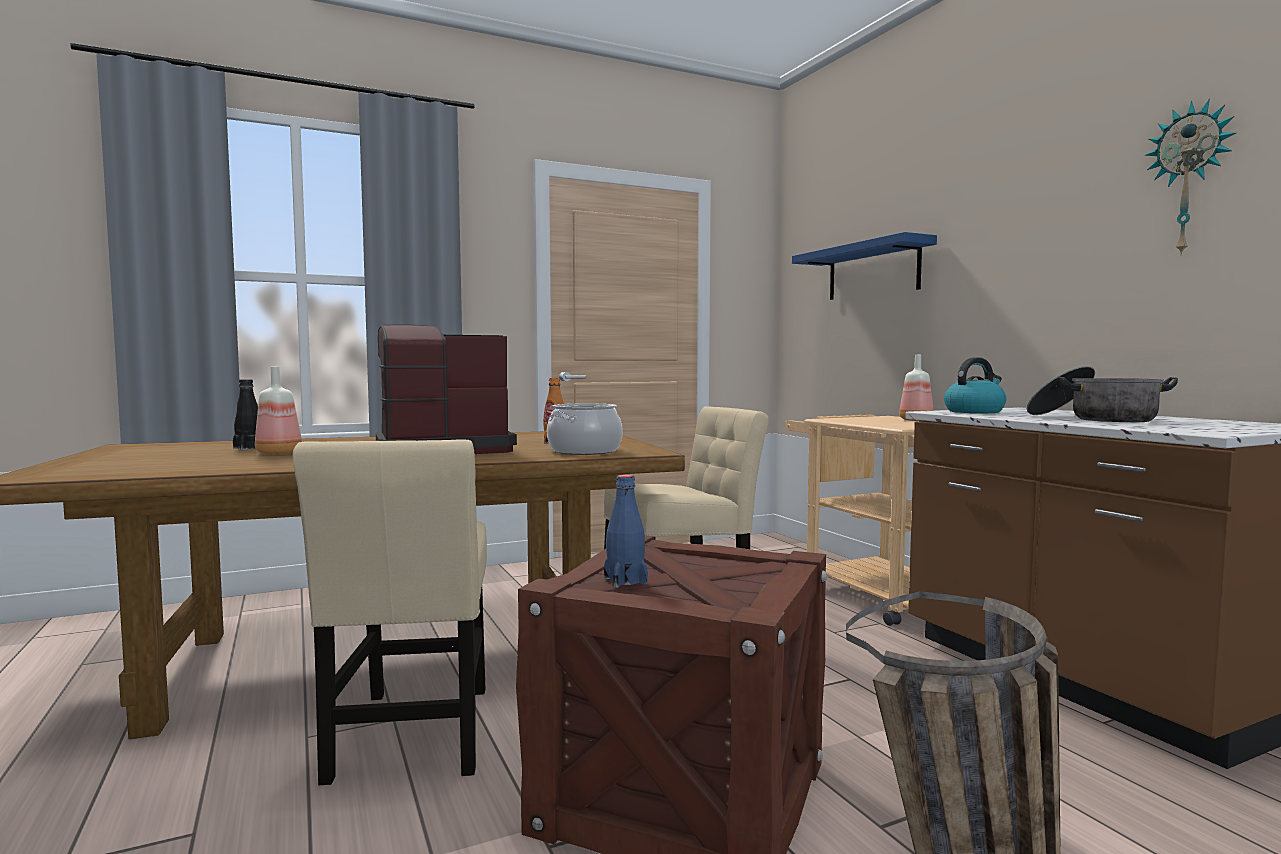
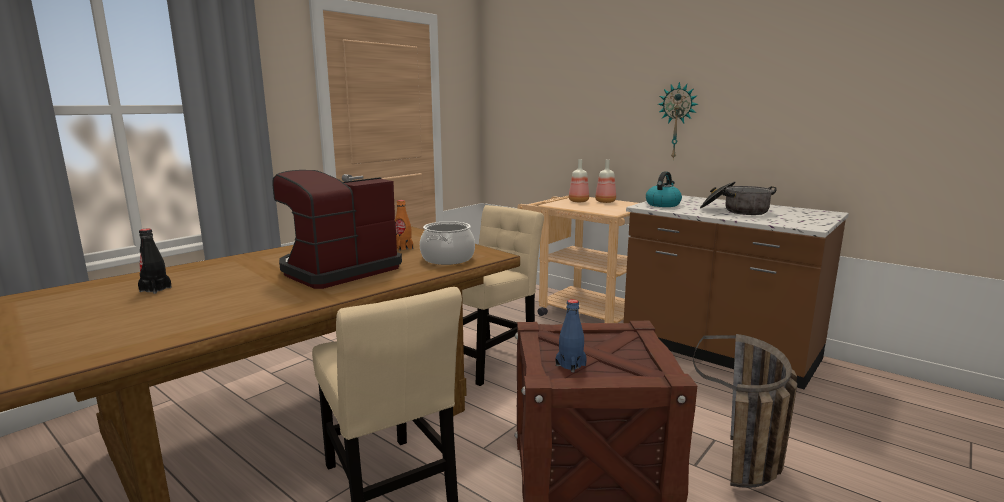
camera: 25 degrees left, 10 degrees up
bottle [255,367,302,455] -> bottle moved to [569,159,589,202]
blue shelf [792,232,937,300] -> none
wall clock [1144,99,1236,256] -> wall clock moved to [658,82,698,159]

